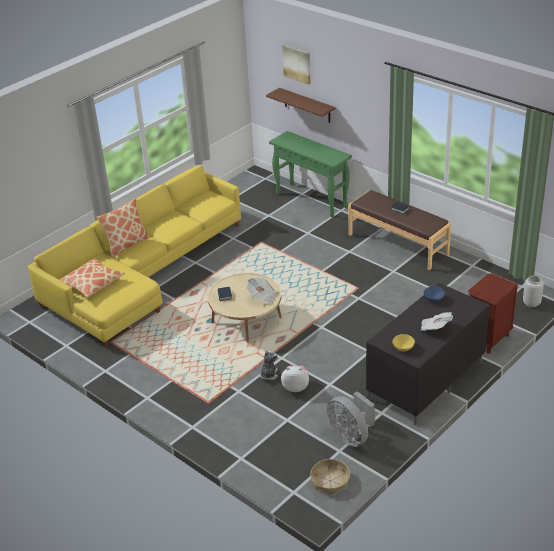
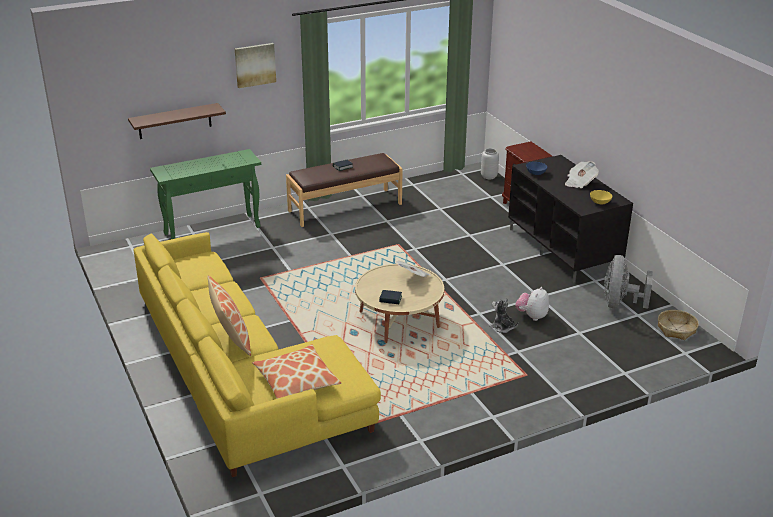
camera: 70 degrees left, 5 degrees down
picture [282,45,311,85] -> picture moved to [235,43,276,88]
grey fan [327,391,375,447] -> grey fan turned 120 degrees clockwise [604,255,653,309]

